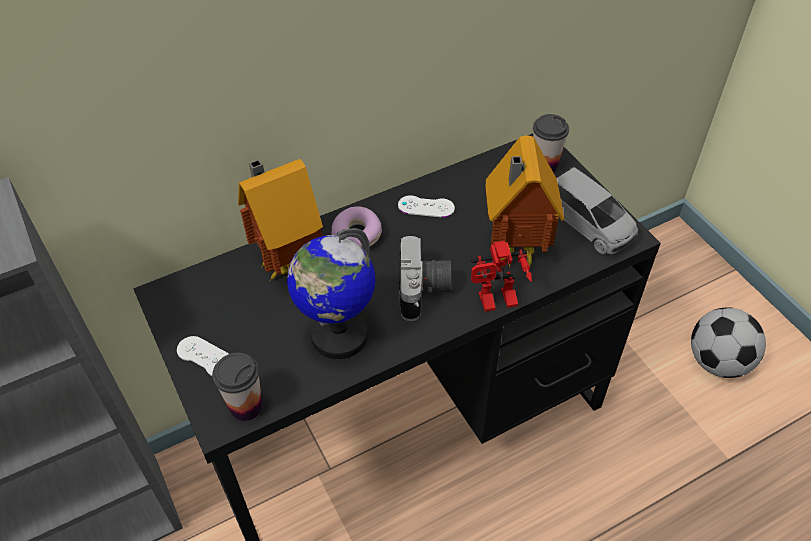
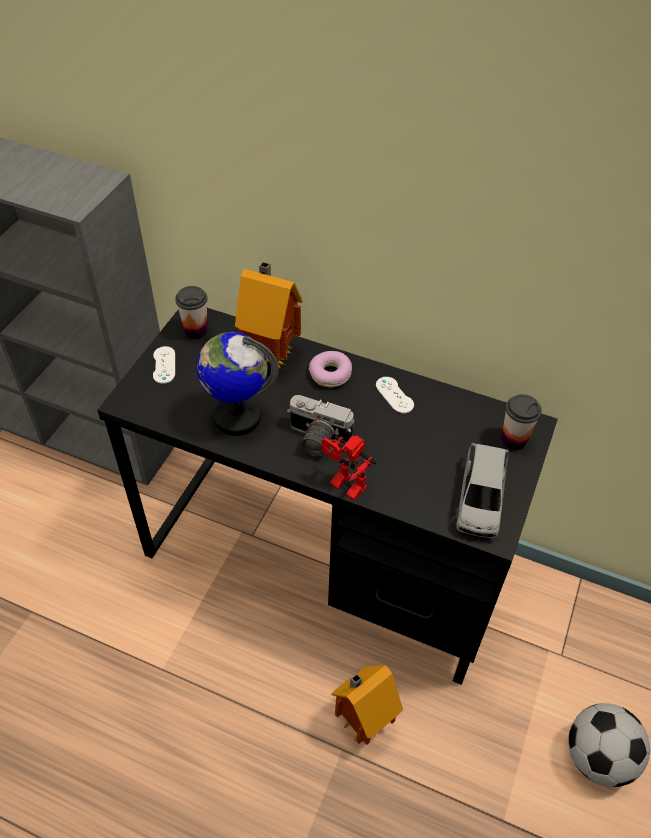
camera: 50 degrees right, 0 degrees up
cup [212,353,263,421] -> cup moved to [175,286,208,339]
camera [399,236,451,321] -> camera turned 60 degrees clockwise [287,395,354,456]
toy house [485,135,564,268] -> toy house moved to [331,665,403,745]

